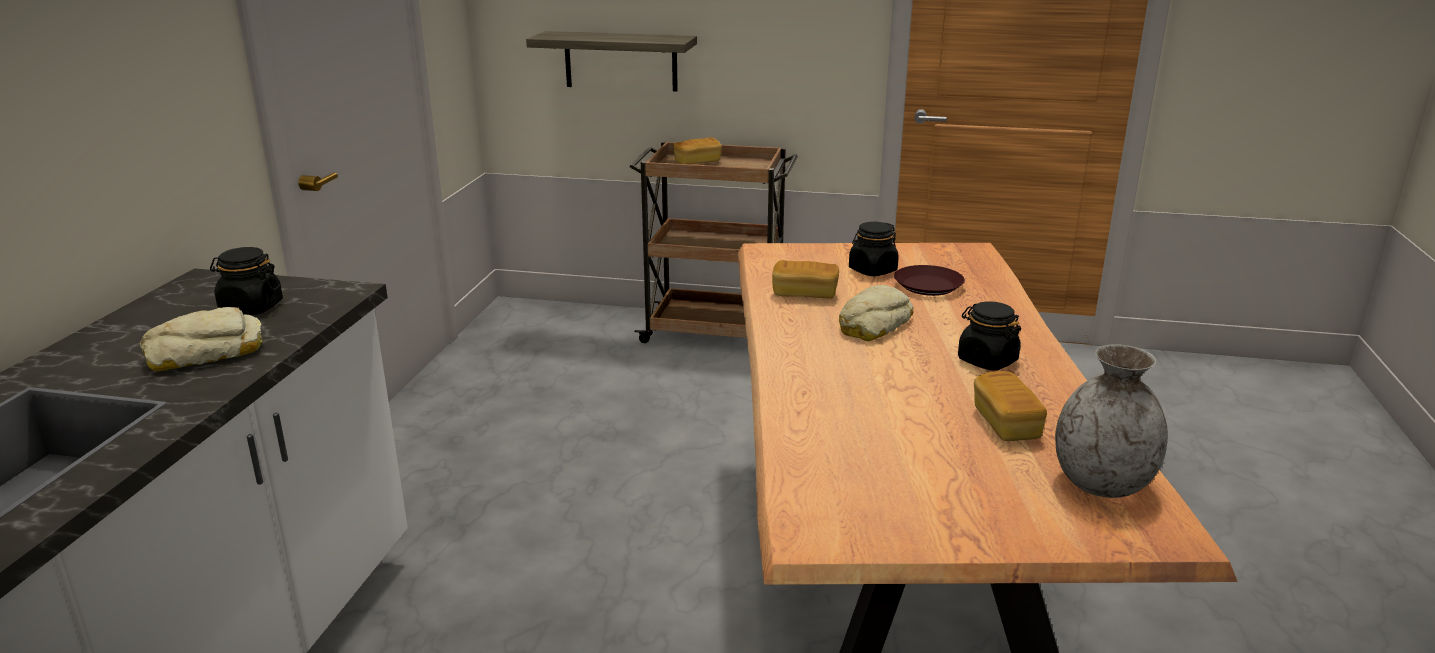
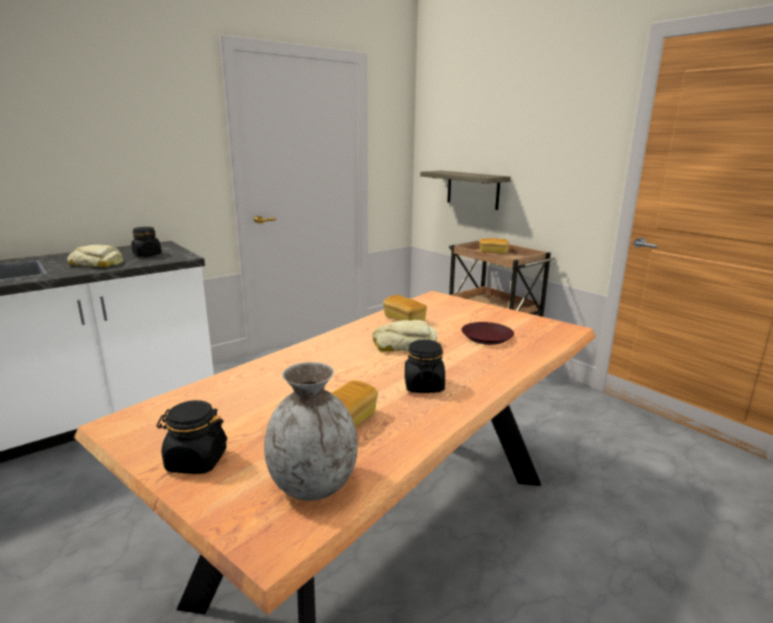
camera: 40 degrees right, 5 degrees down
black jar [849,222,899,276] -> black jar moved to [157,400,227,474]

